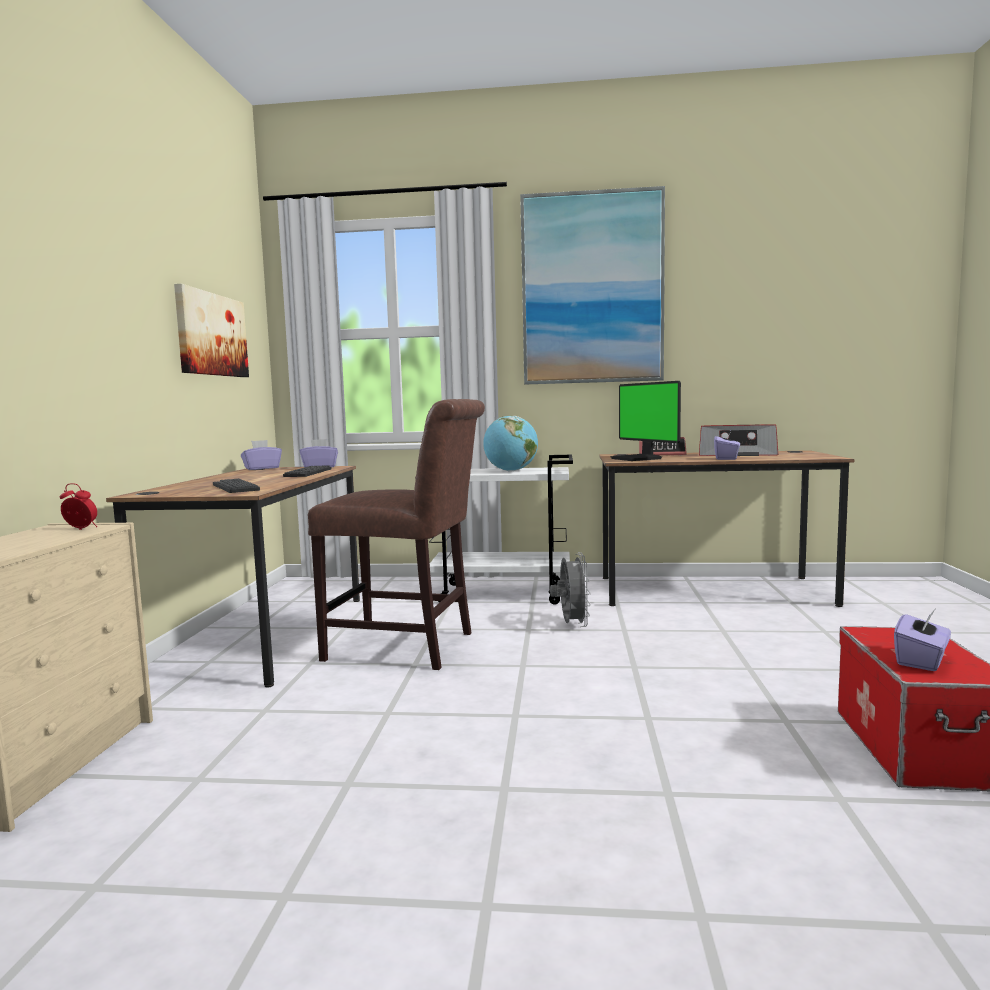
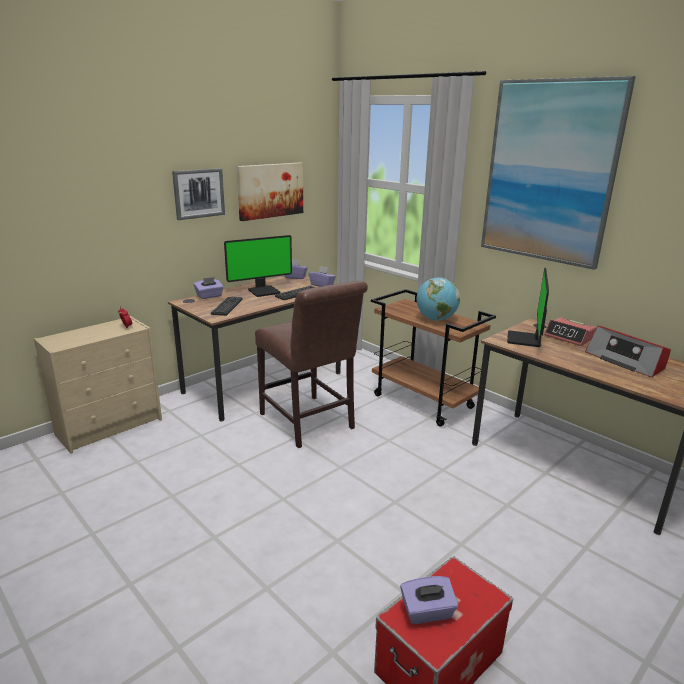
camera: 40 degrees right, 15 degrees up
white cart [429,455,573,605] -> brown cart [371,289,496,427]
grey fan [550,552,591,627] -> none
purple tissue box [714,429,740,460] -> purple tissue box moved to [194,277,224,299]
none -> picture [172,168,225,220]
none -> monitor [224,235,292,297]

